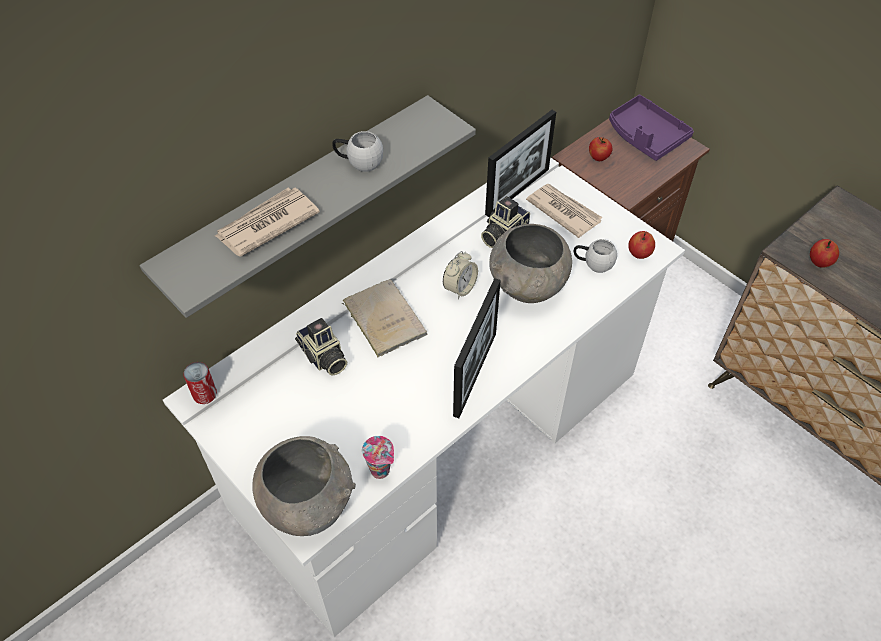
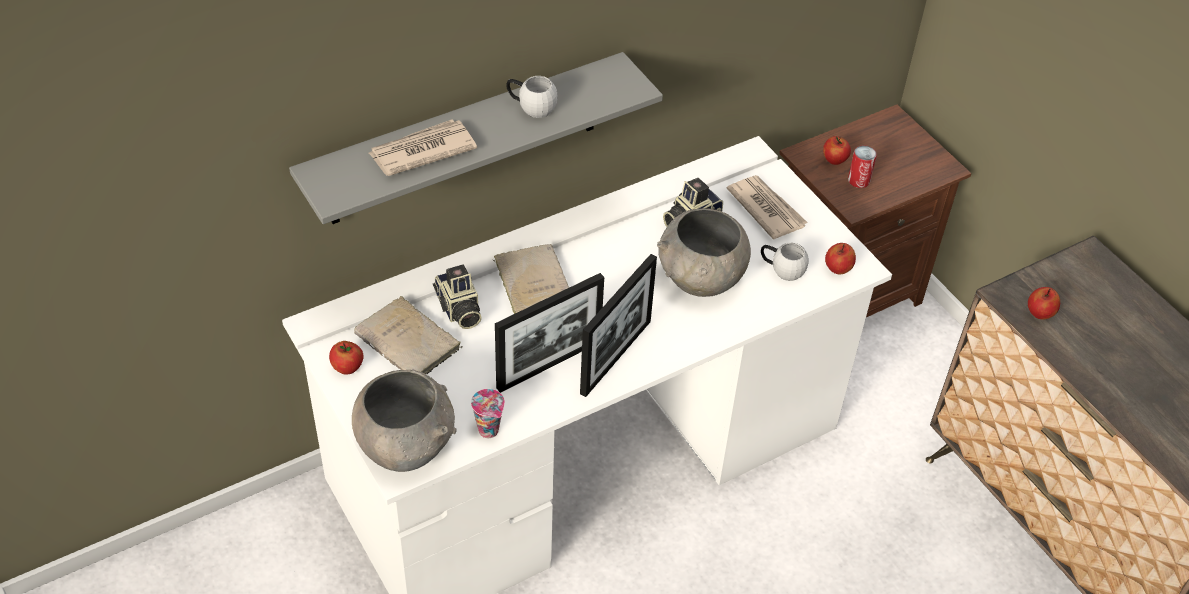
camera: 10 degrees right, 5 degrees down
can [183,362,217,404] -> can moved to [848,145,877,188]
alarm clock [443,251,478,299] -> none
picture frame [485,110,556,217] -> picture frame moved to [495,273,604,393]
purple tray [609,95,694,161] -> none
none -> apple [329,341,364,375]
none -> beige book [354,296,463,374]

